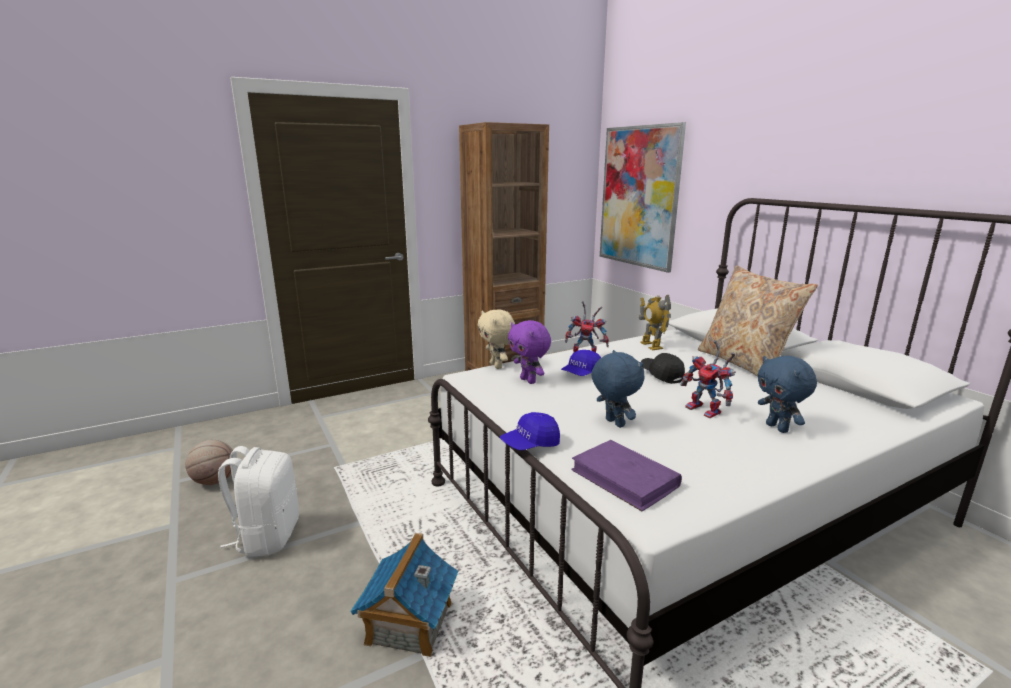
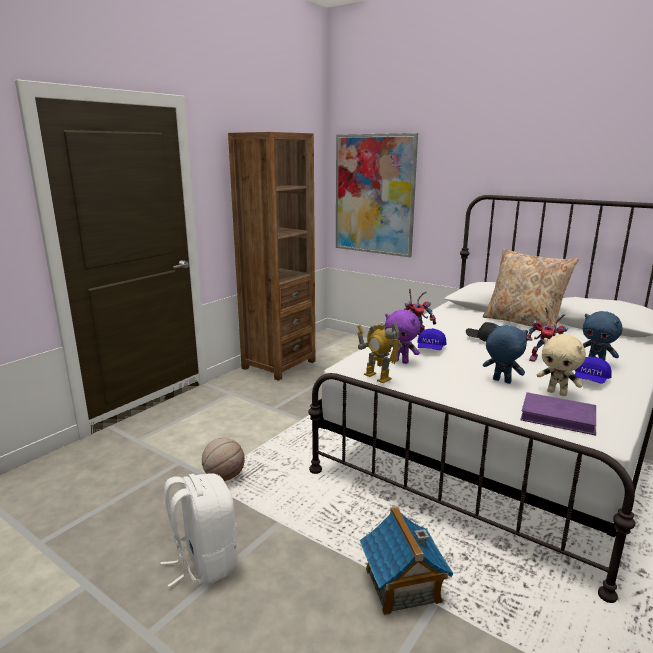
camera: 25 degrees left, 0 degrees up
basketball [185,440,233,485] -> basketball moved to [202,438,245,481]
beige plush toy [478,309,515,369] -> beige plush toy moved to [537,334,586,396]
blue cap [500,412,560,450] -> blue cap moved to [575,357,612,384]
toy robot [639,295,671,350] -> toy robot moved to [358,322,402,383]

